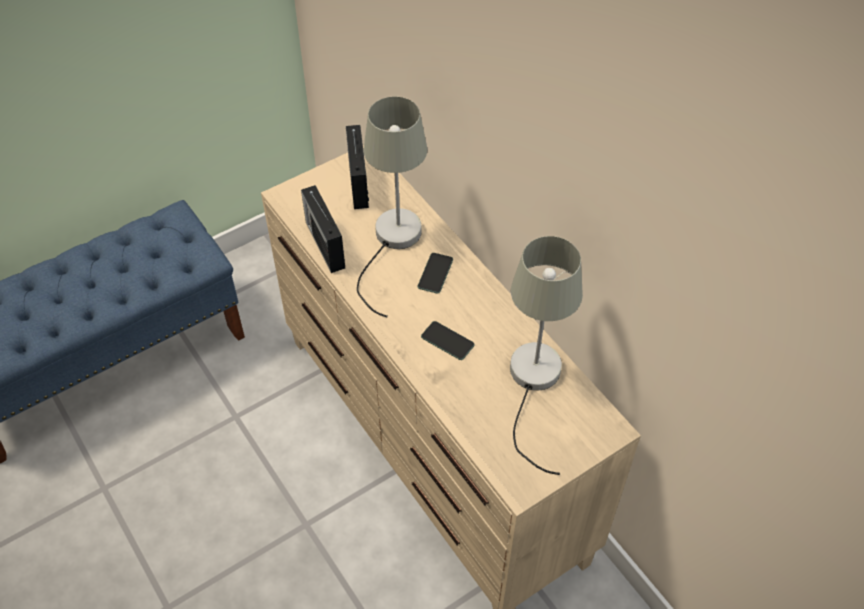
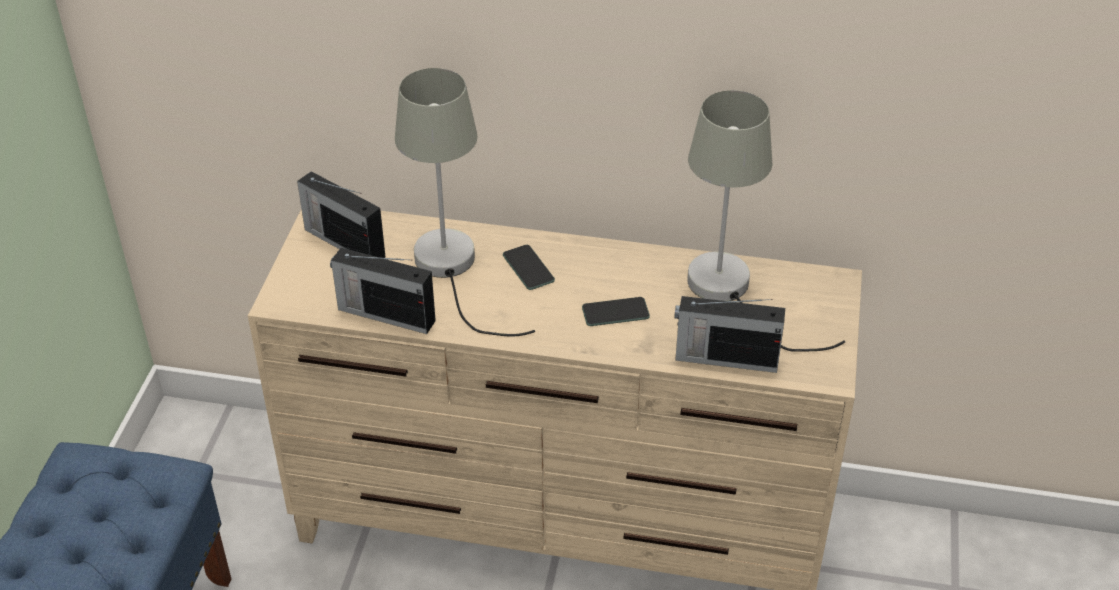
camera: 45 degrees left, 10 degrees down
none -> radio [674,296,785,373]

